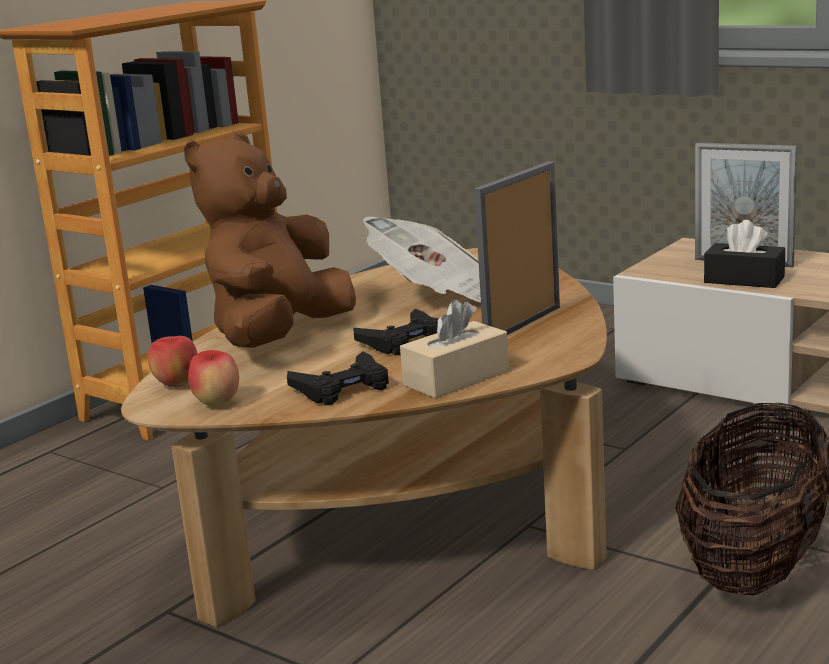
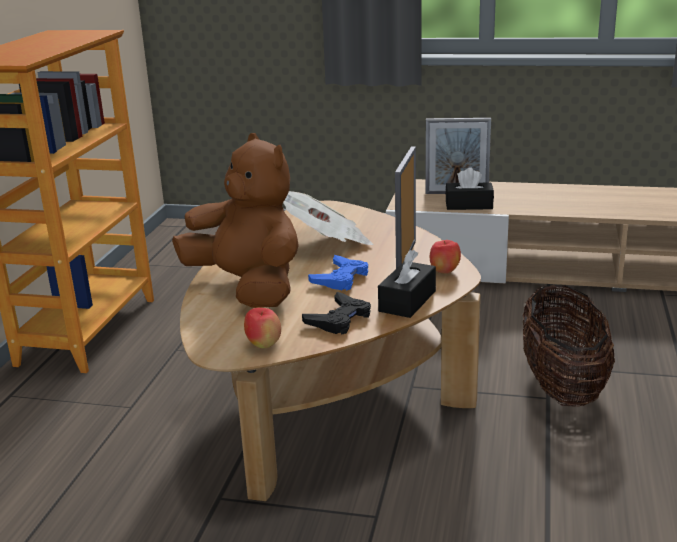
camera: 25 degrees left, 5 degrees up
apple [148,336,198,387] -> apple moved to [430,240,461,274]
brown plush toy [184,132,356,348] -> brown plush toy turned 135 degrees clockwise [172,133,299,308]
black game controller [353,309,438,356] -> blue game controller [308,255,368,290]
beige tissue box [400,299,509,398] -> black tissue box [378,250,436,318]

